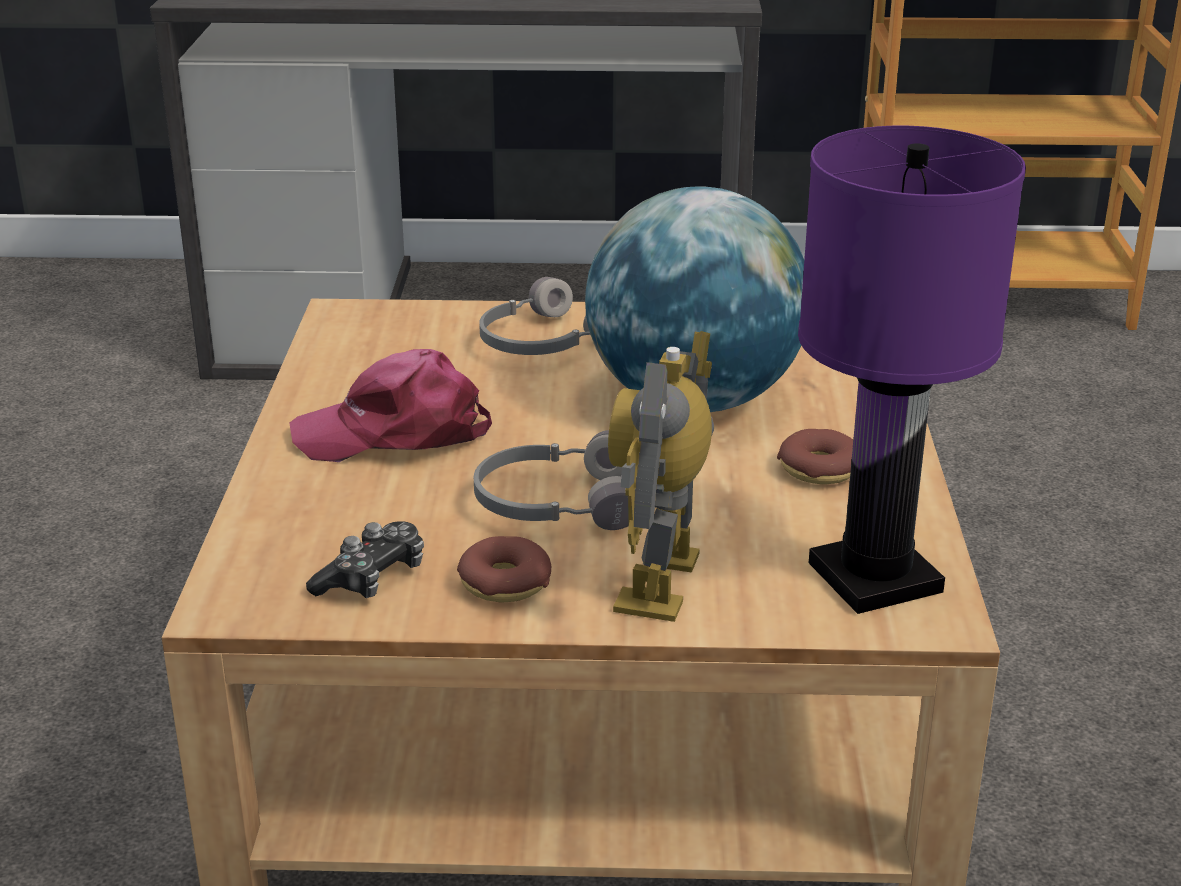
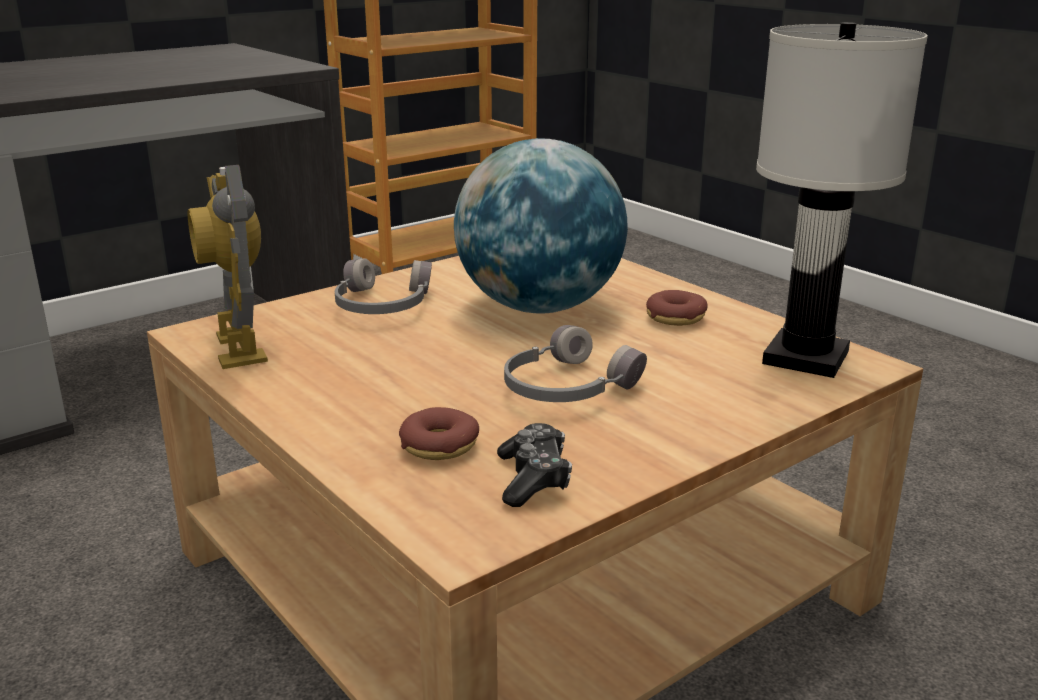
camera: 40 degrees left, 5 degrees down
pink cap [289,349,492,462] -> none
donut [457,536,551,603] -> donut moved to [399,407,479,460]
toy robot [608,331,714,622] -> toy robot moved to [188,165,268,369]
purple table lamp [798,126,1026,614] -> white table lamp [756,22,928,378]

